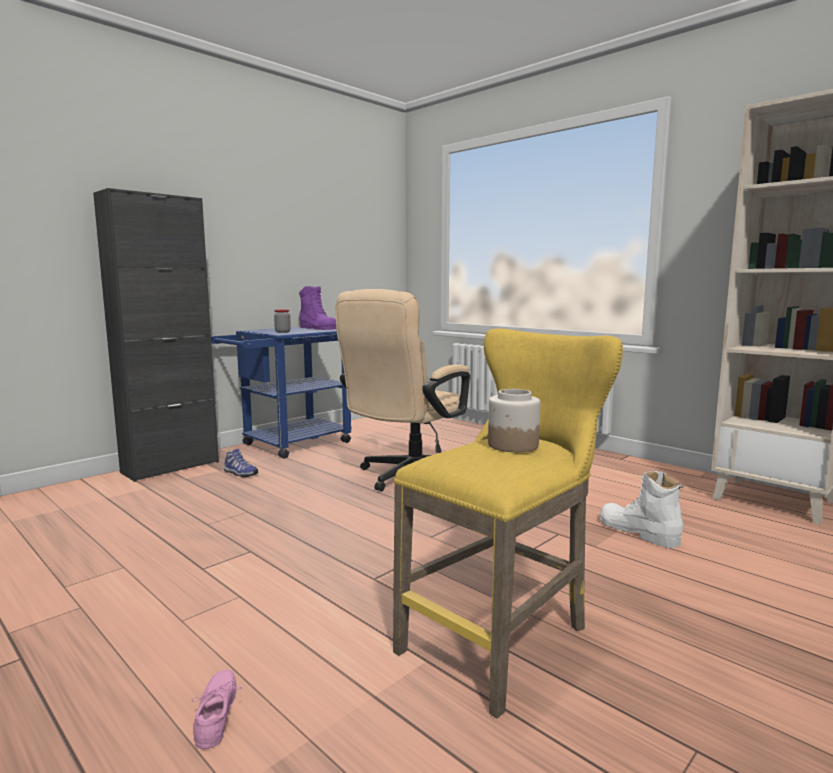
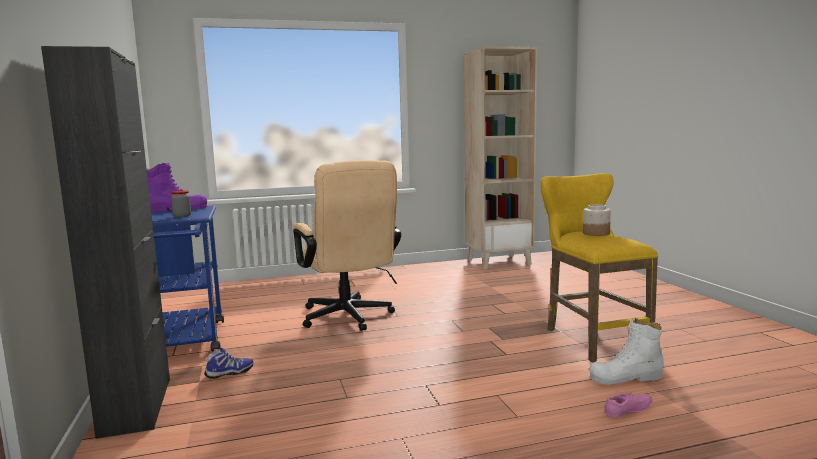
camera: 60 degrees left, 0 degrees up
pink shoe [192,670,242,749] -> pink shoe turned 135 degrees clockwise [605,391,653,418]
white boot [600,471,683,548] -> white boot moved to [589,318,664,385]

